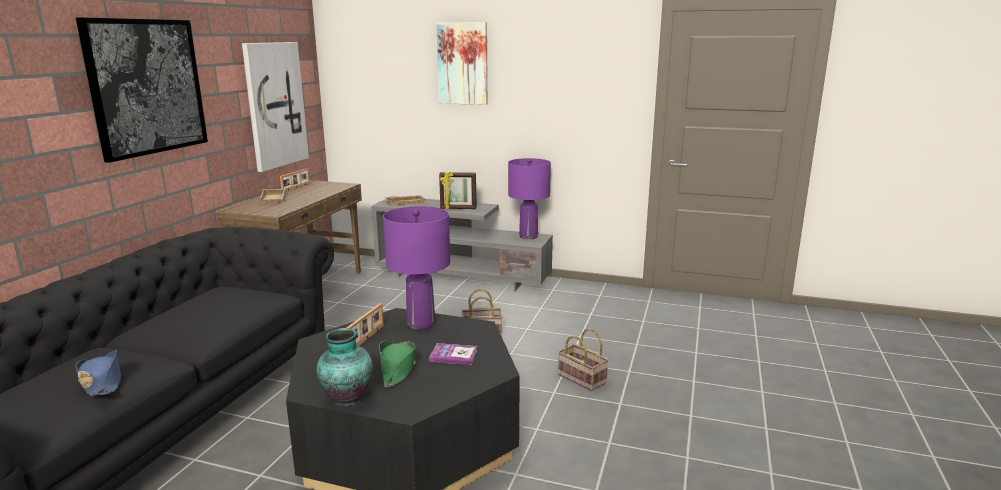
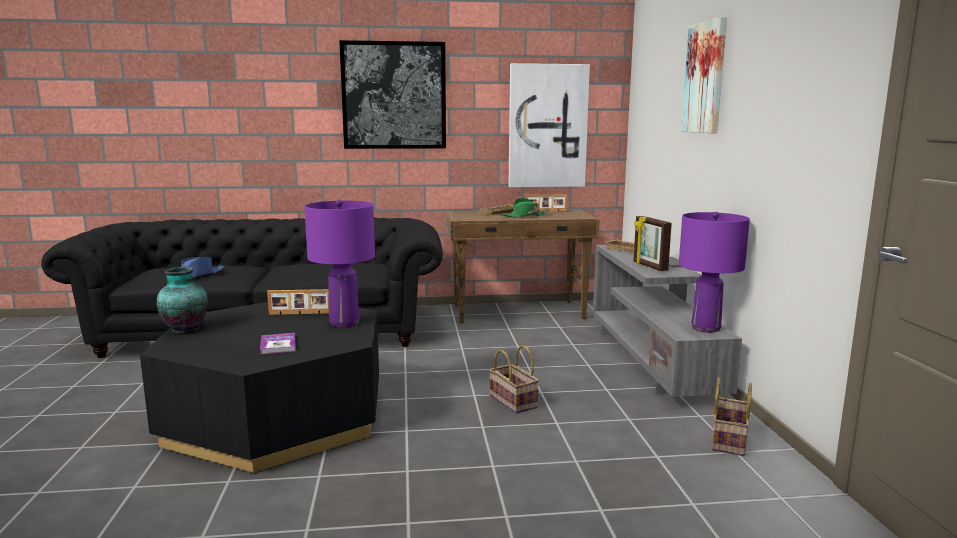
camera: 65 degrees right, 5 degrees down
green hat [379,341,416,387] -> green hat moved to [501,198,550,217]
basket [558,328,609,391] -> basket moved to [712,378,752,456]

